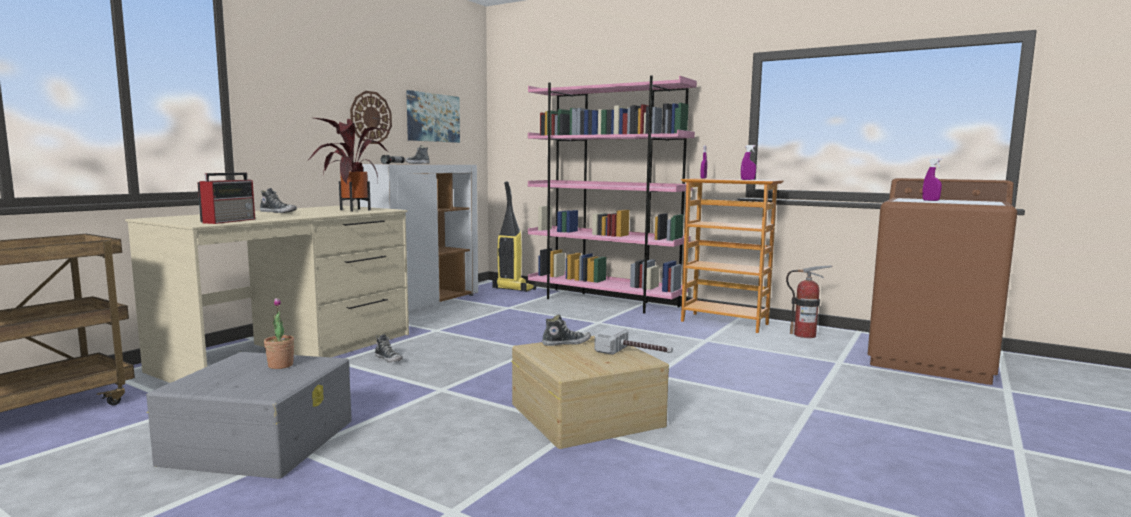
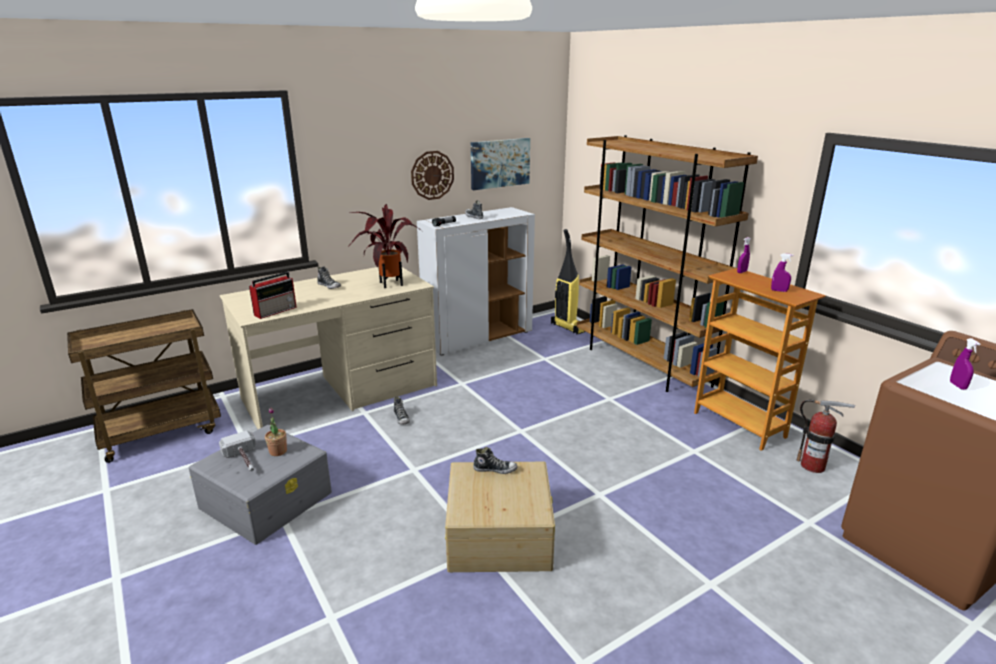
camera: 25 degrees right, 15 degrees up
pink bookcase [528,76,697,314] -> brown bookcase [577,135,758,392]
hammer [594,327,673,355] -> hammer moved to [219,431,256,471]

